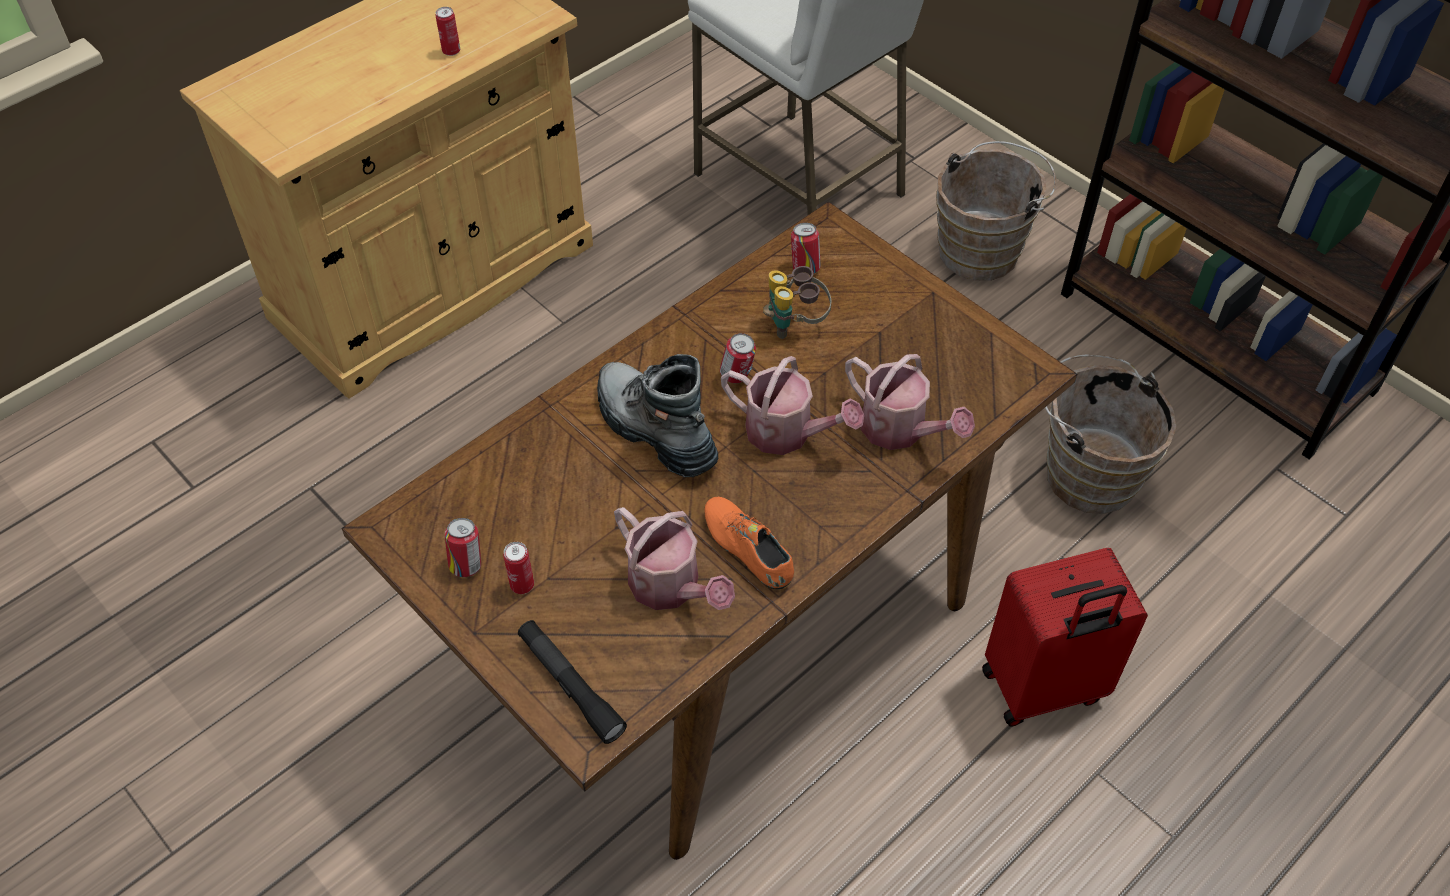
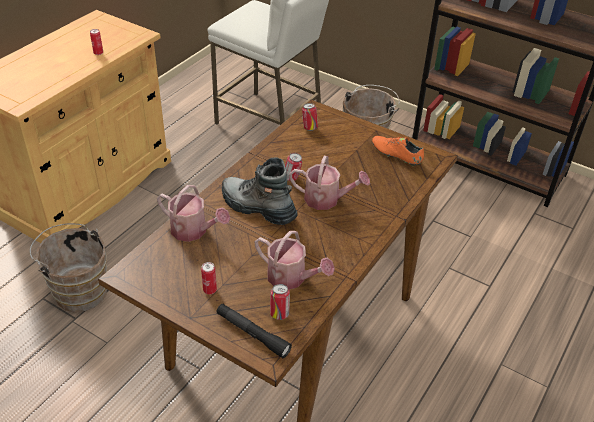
camera: 15 degrees left, 10 degrees down
can [445,518,481,577] -> can moved to [270,284,290,320]
orange shoe [705,497,794,589] -> orange shoe moved to [372,136,424,166]
binoculars [763,266,831,339] -> none
watering can [845,354,975,450] -> watering can moved to [157,185,230,242]
red suitcase [982,548,1148,727] -> none
brown bucket [1045,354,1176,514] -> brown bucket moved to [30,223,107,312]

